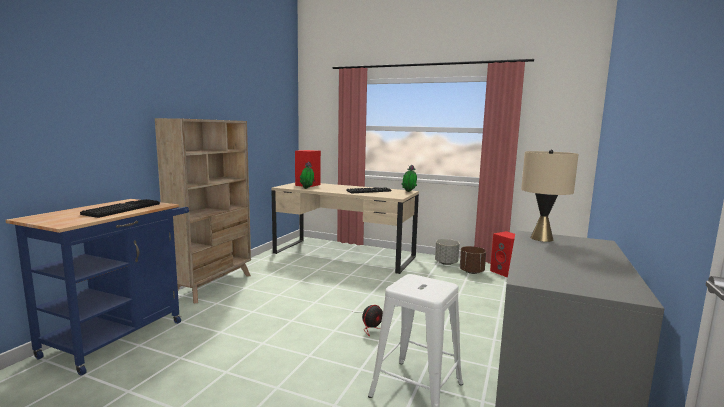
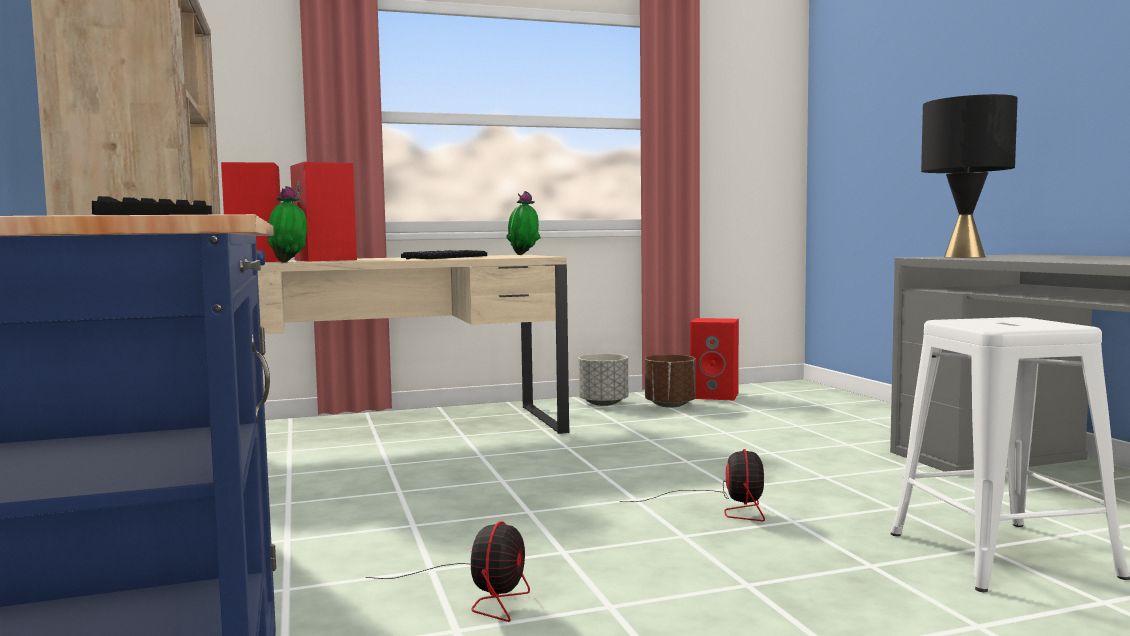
camera: 40 degrees left, 5 degrees down
beige table lamp [521,150,579,242] -> black table lamp [921,94,1018,258]
none -> red speaker [290,162,357,261]
none -> fan [366,521,530,622]

